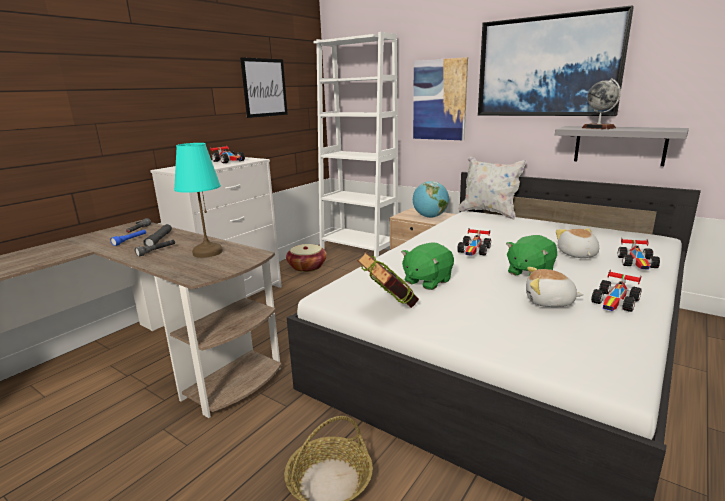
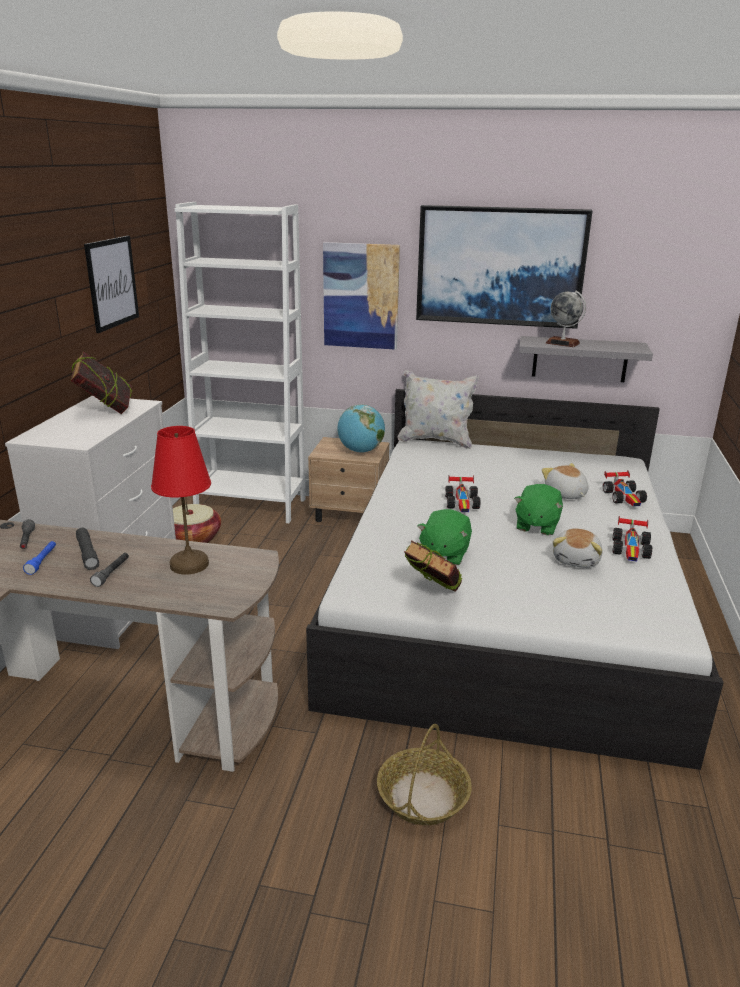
camera: 25 degrees left, 5 degrees up
turquoise table lamp [174,143,223,258] -> red table lamp [151,426,211,575]
toy car [210,145,245,164] -> book [70,352,132,414]
plush toy [526,267,583,307] -> plush toy turned 60 degrees counterclockwise [553,528,603,568]

